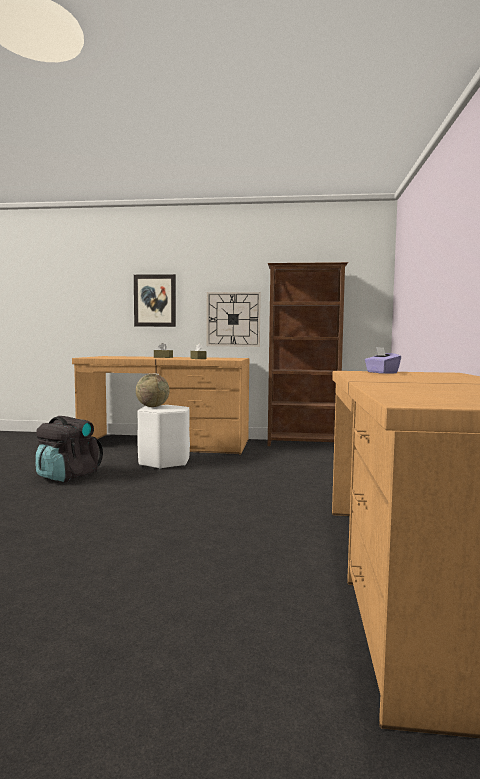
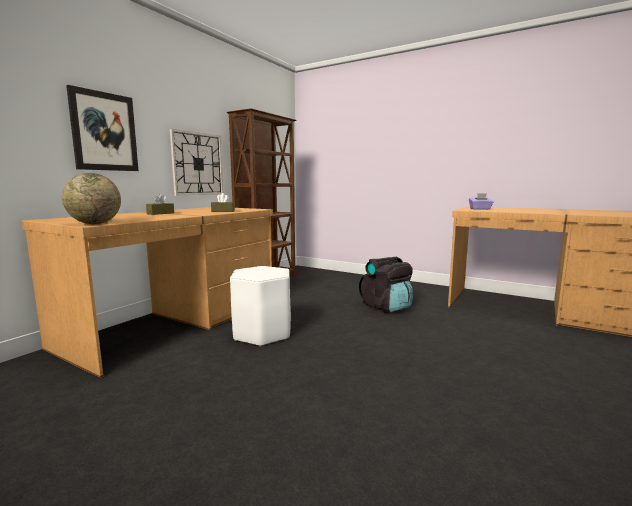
camera: 65 degrees left, 5 degrees up
black backpack [35,416,103,482] -> black backpack moved to [359,257,413,313]
globe [136,374,170,407] -> globe moved to [62,173,121,224]

